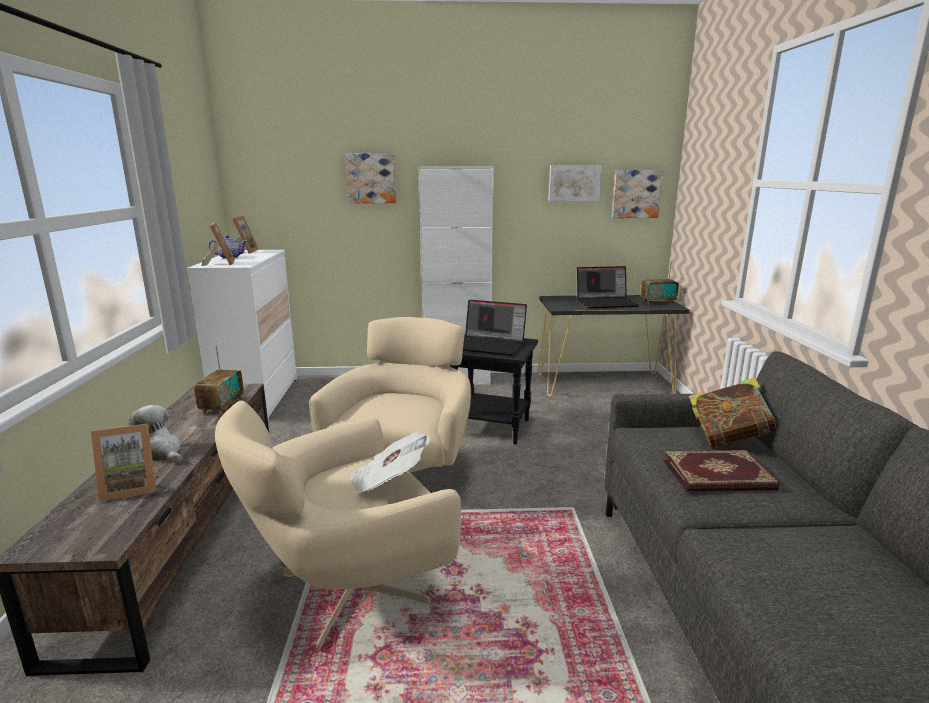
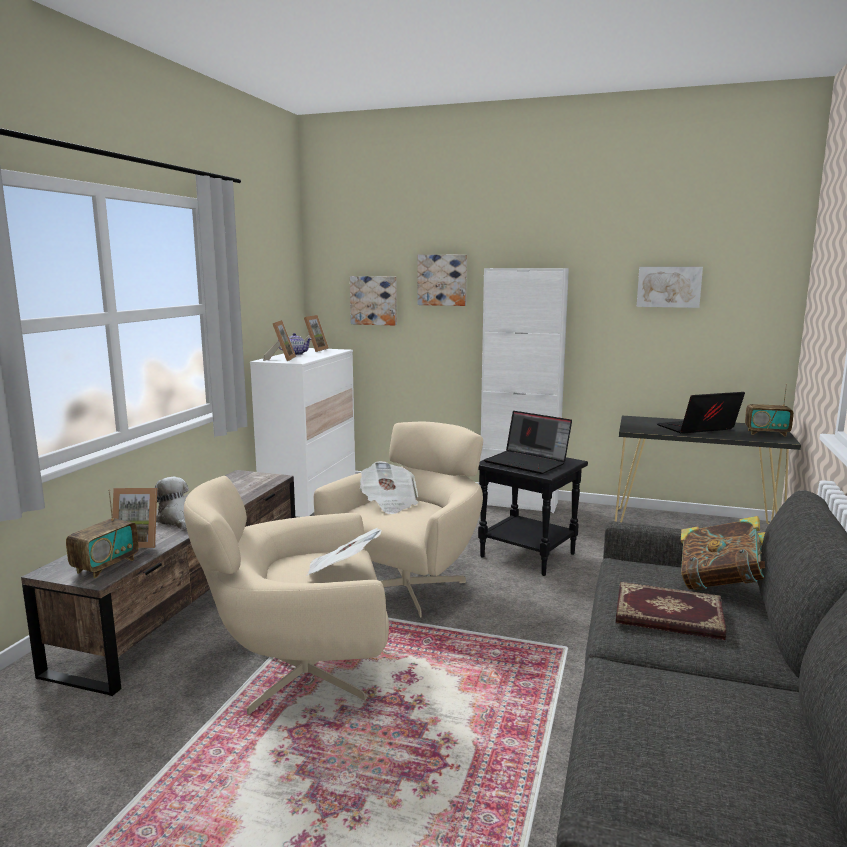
camera: 20 degrees right, 5 degrees down
radio [194,346,244,415] -> radio moved to [66,489,139,578]
laptop [577,266,639,308] -> laptop turned 150 degrees clockwise [657,392,745,433]
picture [612,170,663,218] -> picture moved to [350,276,397,325]
none -> newspaper [360,461,418,514]

